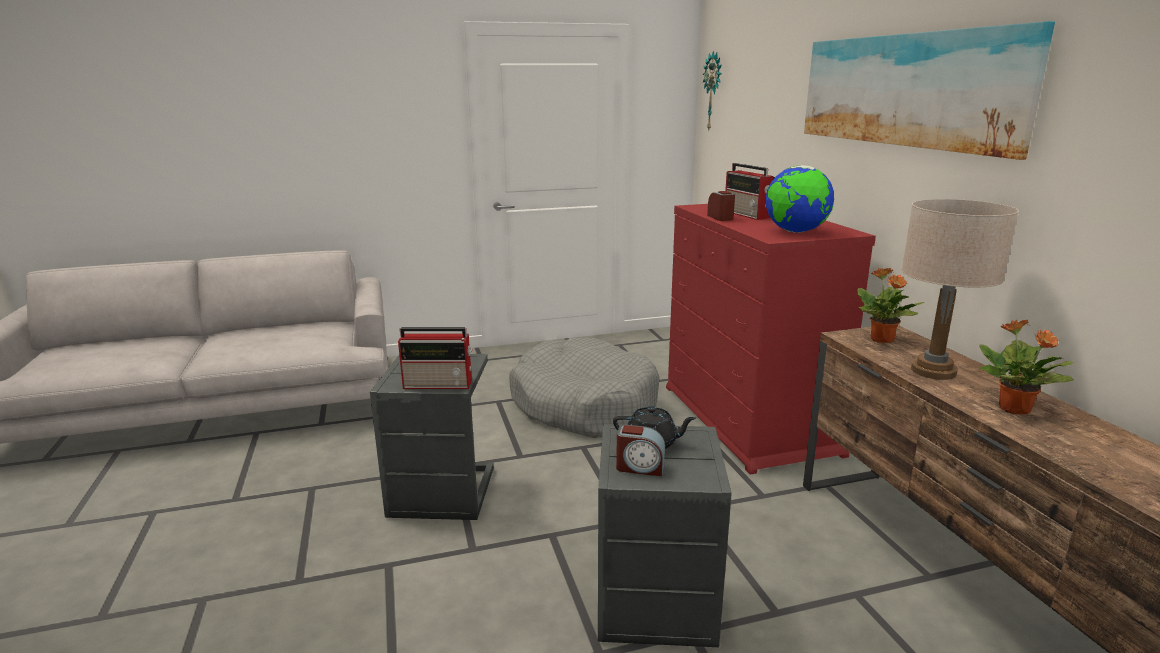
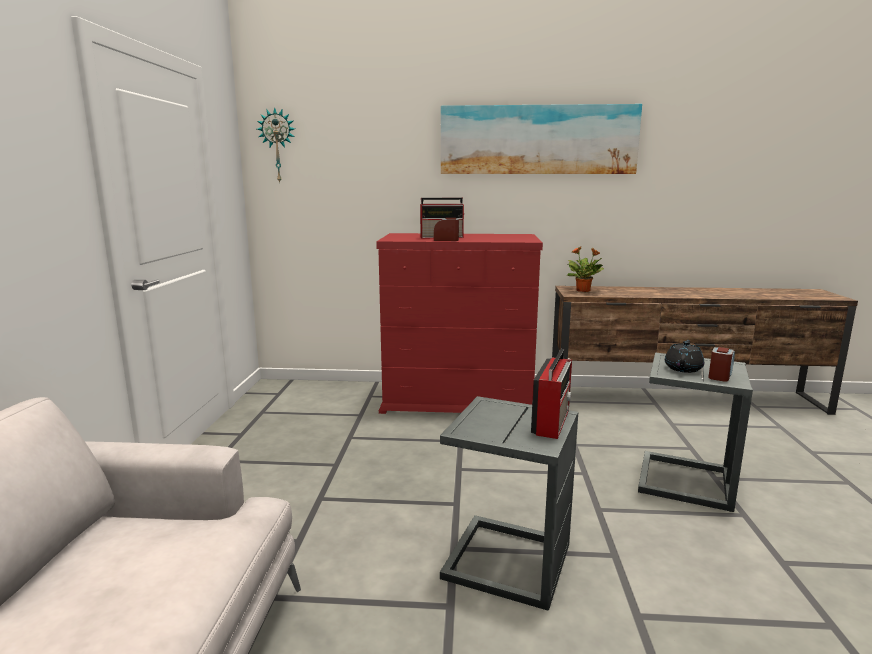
camera: 70 degrees left, 5 degrees down
grey dog bed [509,338,660,438] -> none
globe [765,165,834,233] -> none
beige table lamp [902,199,1019,380] -> none
potted plant [979,320,1074,414] -> none

